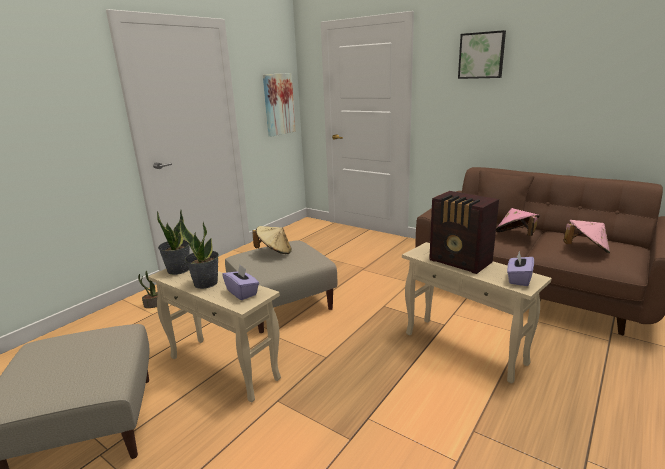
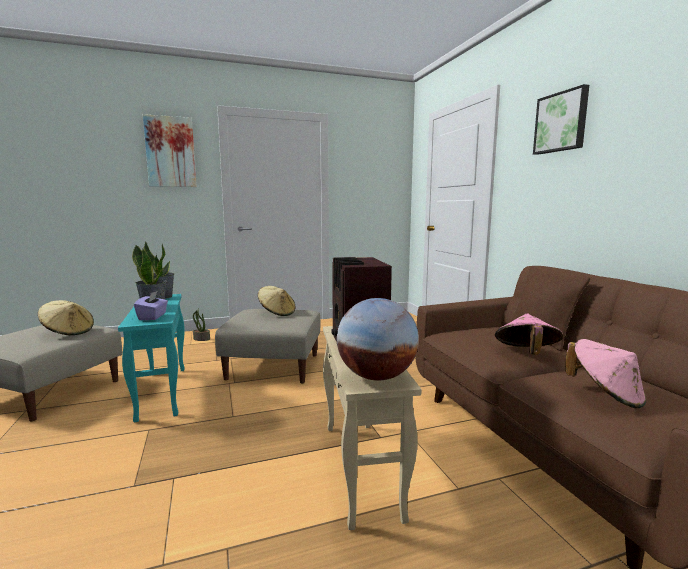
camera: 35 degrees right, 10 degrees down
beige side table [148,269,281,402] -> turquoise side table [118,294,185,422]
picture [263,73,296,137] -> picture moved to [143,114,197,187]
purple tissue box [507,251,534,286] -> globe [337,298,419,381]
none -> beige hat [38,300,94,335]

